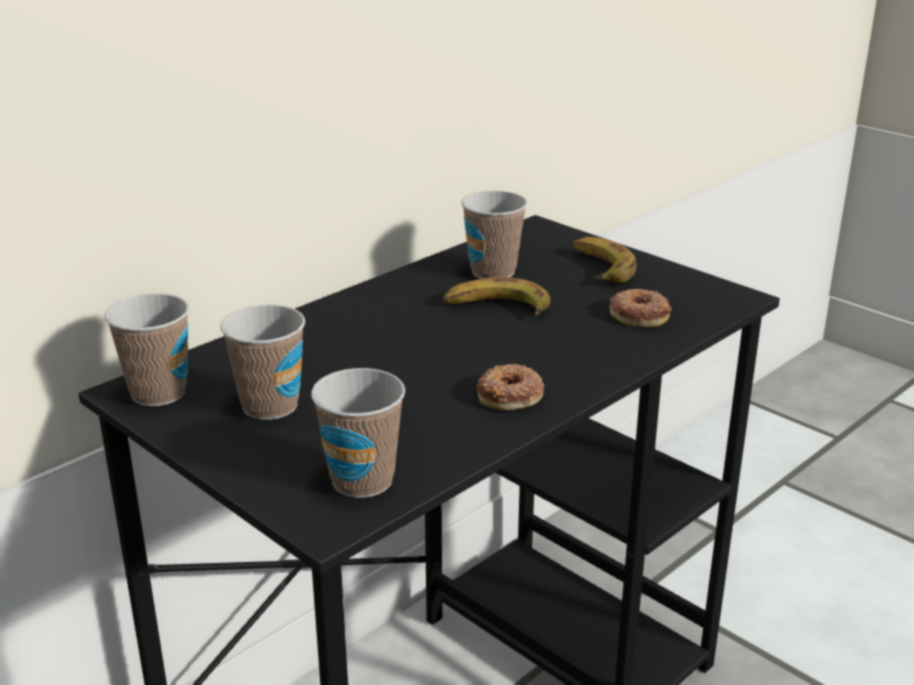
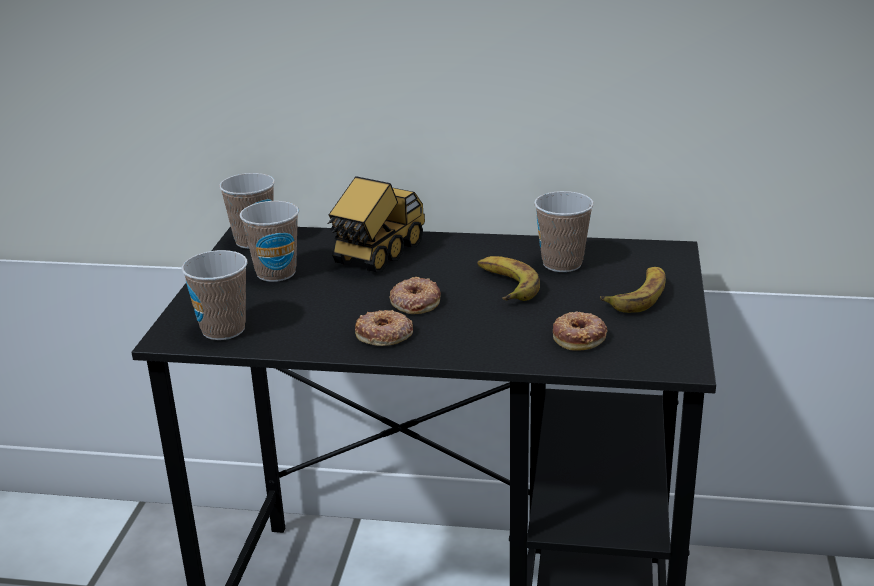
camera: 55 degrees right, 0 degrees up
none -> toy truck [328,176,425,272]
none -> donut [390,277,441,314]

